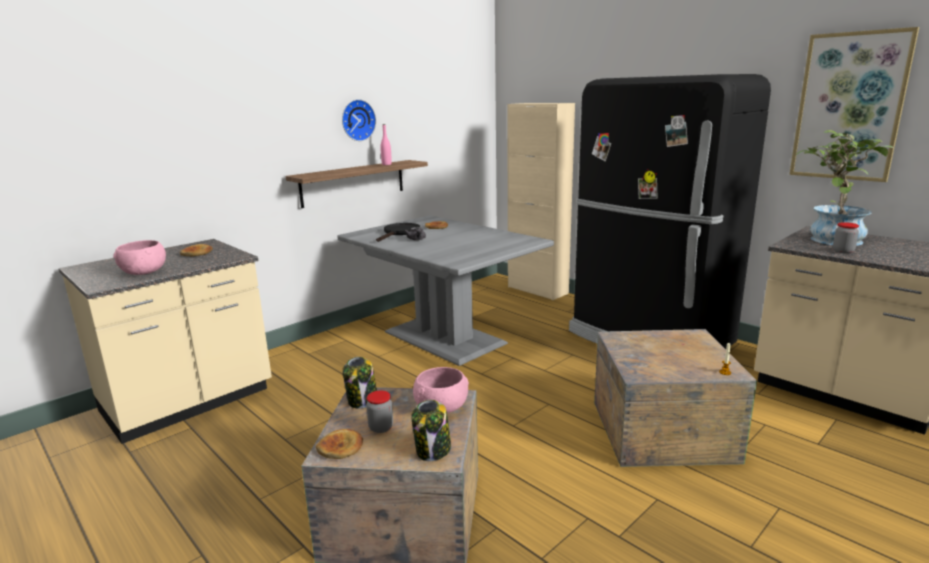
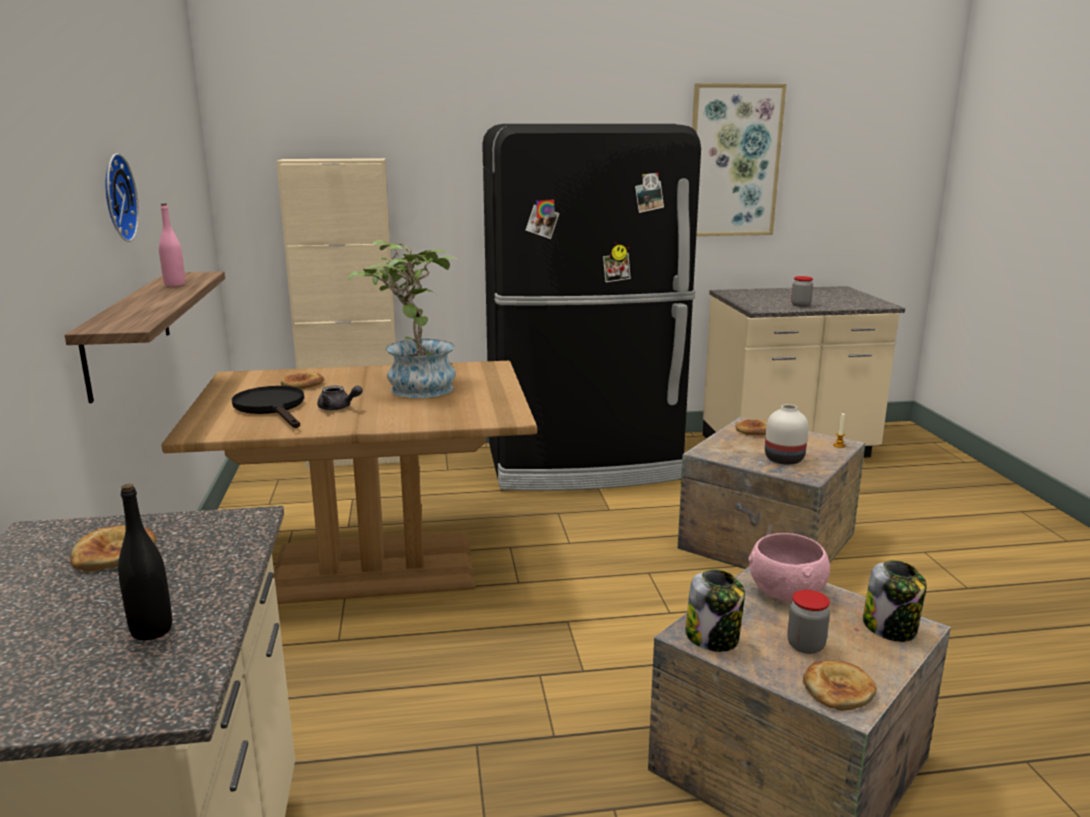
camera: 55 degrees left, 0 degrees up
pink bowl [113,240,166,275] -> black bottle [118,484,172,640]
grey dining table [337,215,554,366] -> brown dining table [161,361,537,604]
potted plant [796,130,894,246] -> potted plant moved to [348,240,457,398]
none -> bread [736,420,767,435]
none -> white vase [765,404,808,465]

